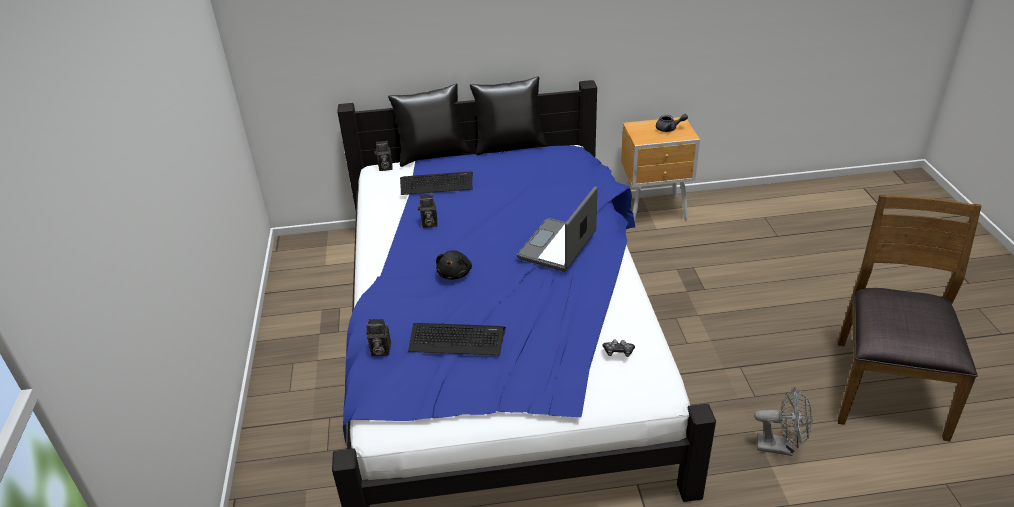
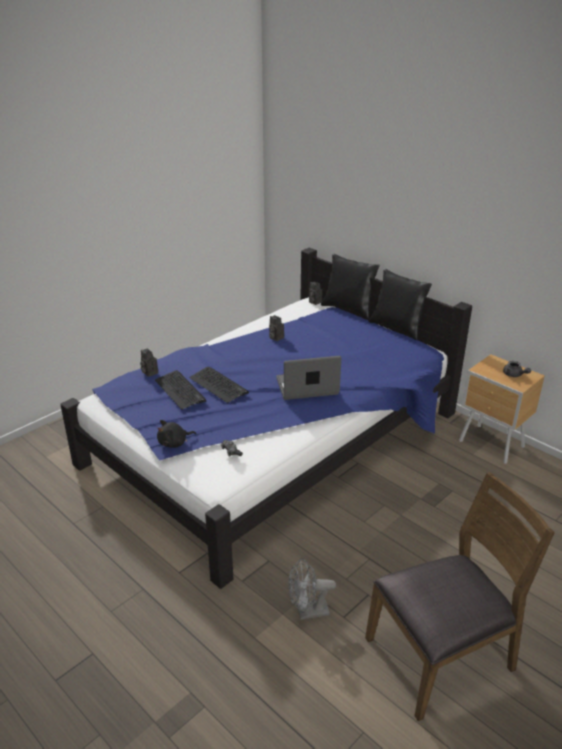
camera: 50 degrees right, 5 degrees down
keyboard [400,172,473,195] -> keyboard moved to [189,367,249,403]
black plush toy [436,250,472,280] -> black plush toy moved to [157,420,196,448]
grey fan [754,386,812,456] -> grey fan turned 105 degrees clockwise [289,558,336,620]

